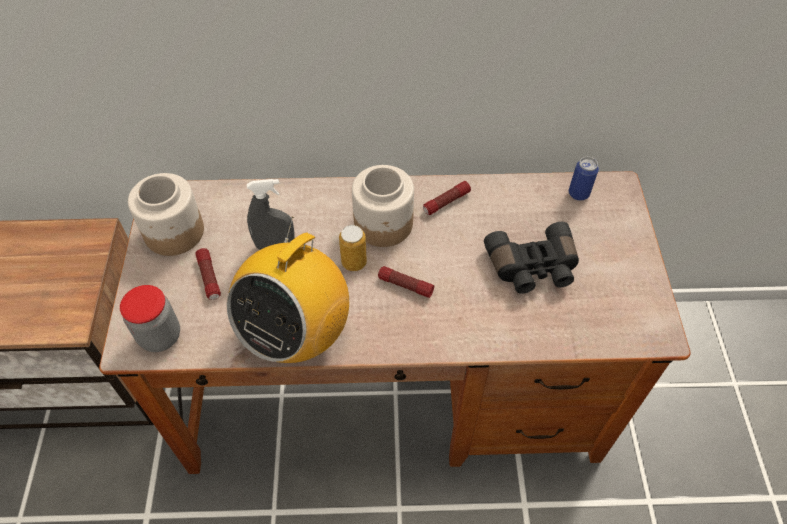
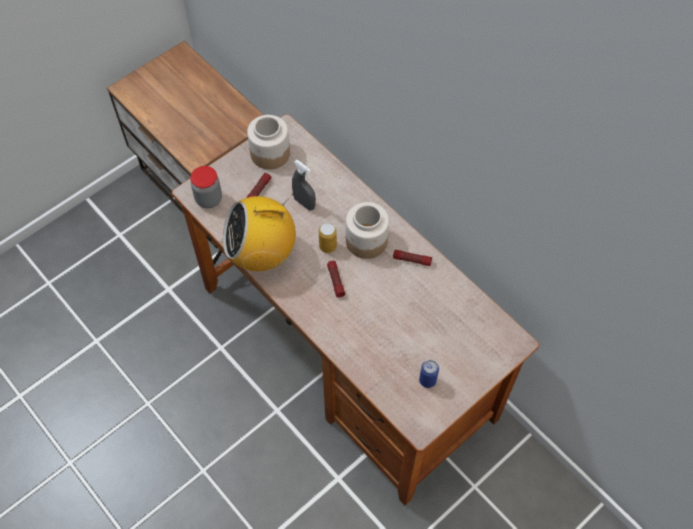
camera: 50 degrees right, 5 degrees up
black binoculars [484,222,579,294] -> none
can [569,157,599,201] -> can moved to [419,360,439,388]

